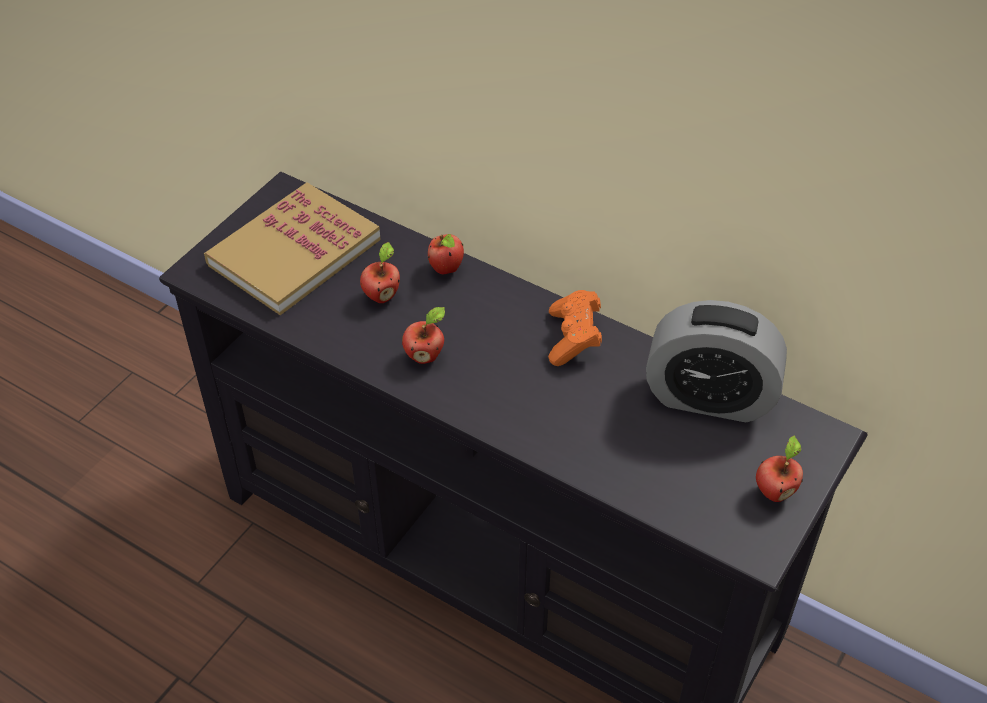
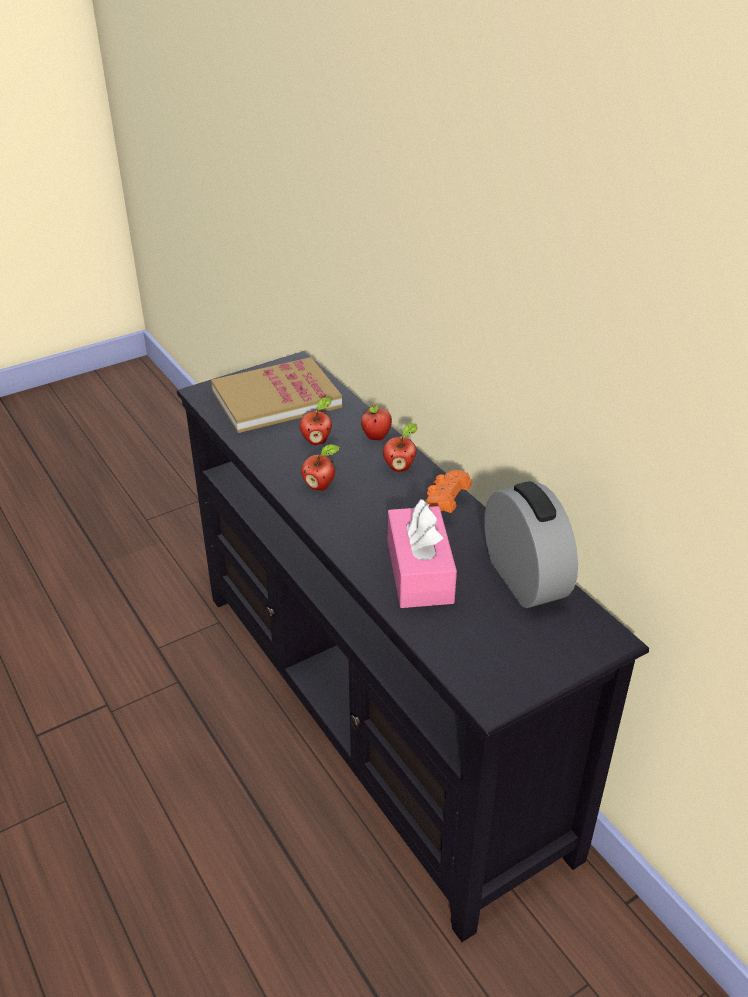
camera: 25 degrees right, 10 degrees down
alarm clock [646,300,787,422] -> alarm clock turned 150 degrees counterclockwise [484,482,578,608]
apple [756,435,803,502] -> apple moved to [383,423,417,472]
none -> pink tissue box [387,499,457,608]

